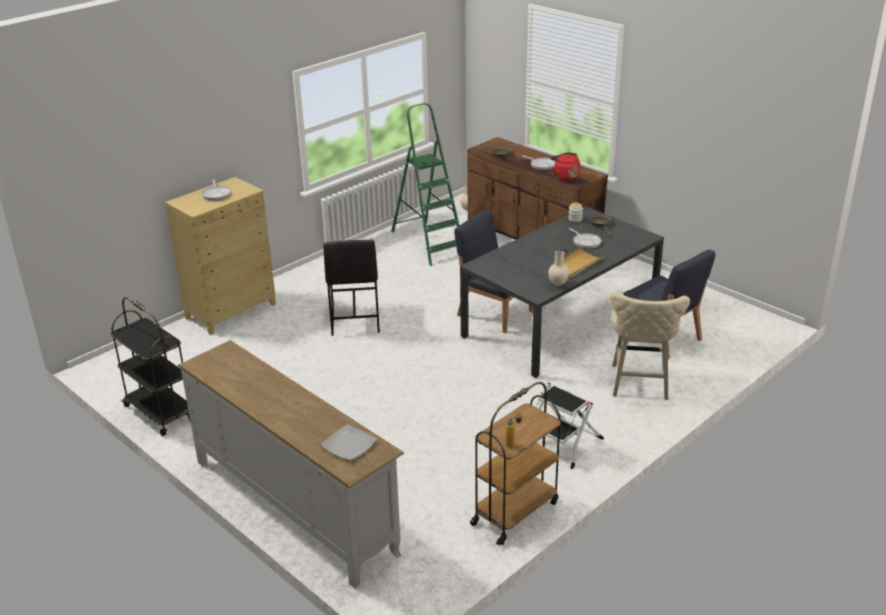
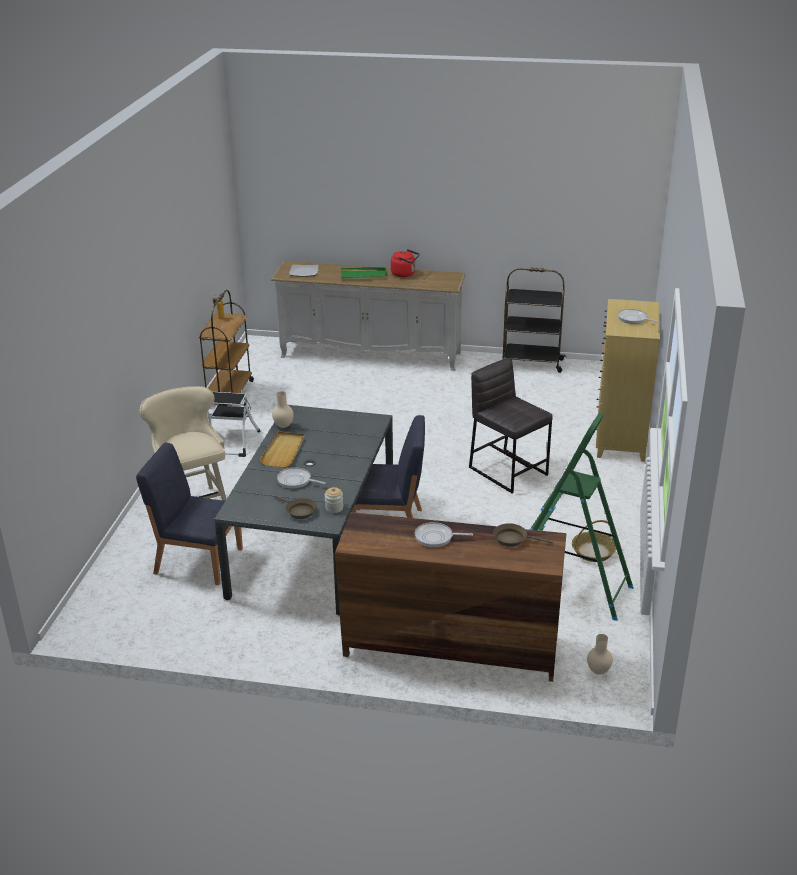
camera: 145 degrees right, 0 degrees up
red kettle [550,152,580,181] -> red kettle moved to [391,249,420,277]
none -> green tray [341,267,387,280]
none -> basket [572,520,616,562]

